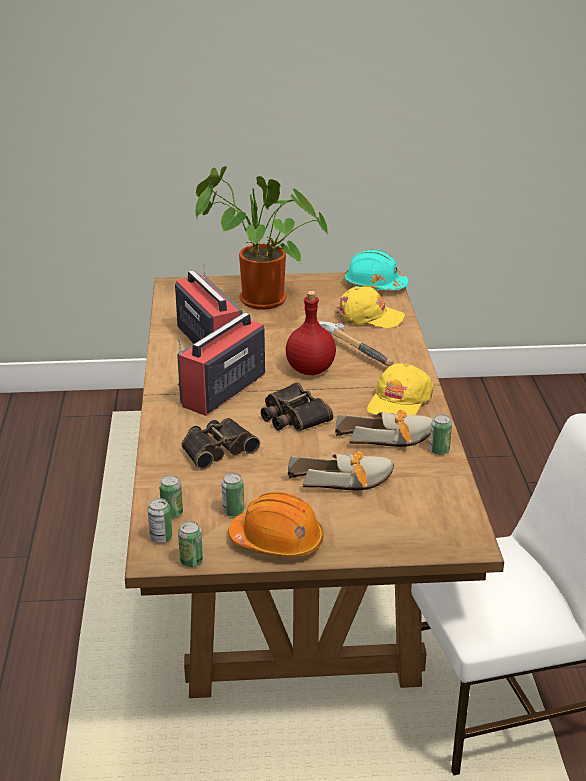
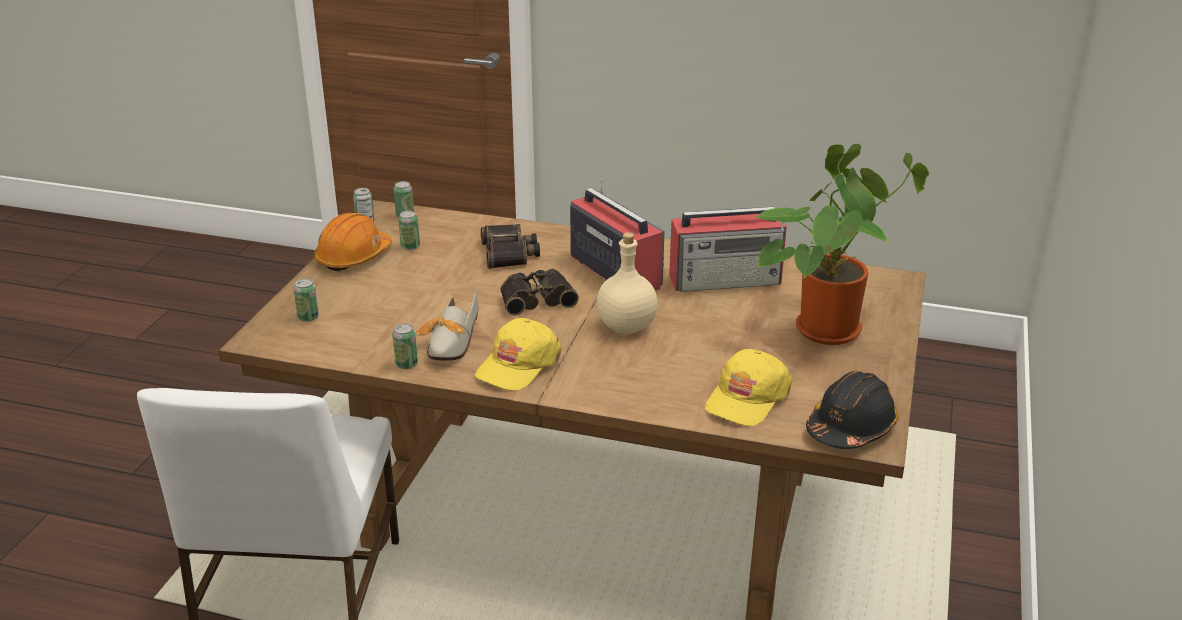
camera: 110 degrees right, 0 degrees up
can [159,475,183,519] -> can moved to [293,278,319,322]
red bottle [286,291,336,375] -> beige bottle [597,232,658,334]
shoe [288,451,394,491] -> none
hammer [319,321,394,366] -> none
turquoise hard hat [344,249,409,290] -> black hard hat [806,371,898,449]
yellow cap [367,363,434,415] -> yellow cap turned 105 degrees counterclockwise [475,318,562,391]

